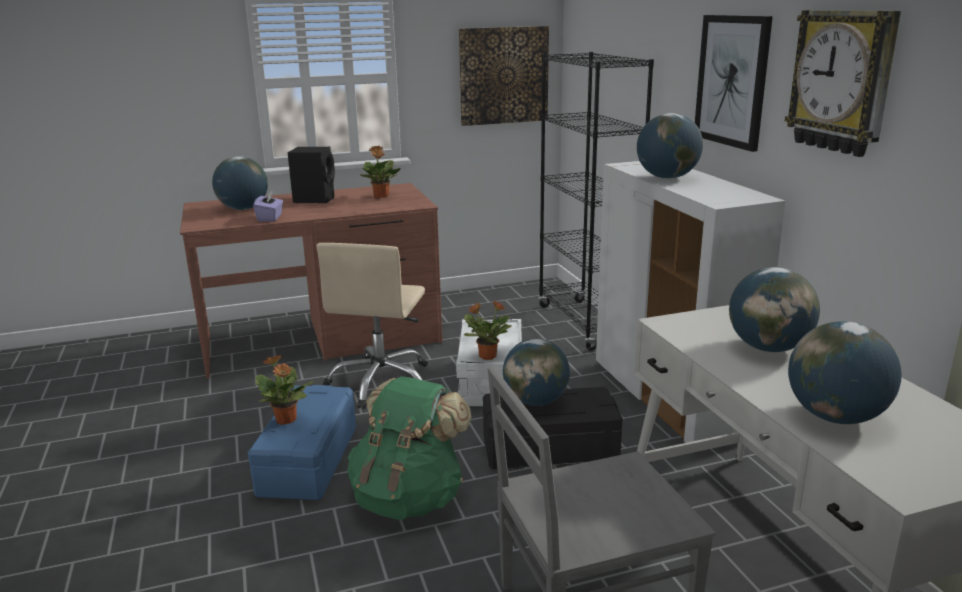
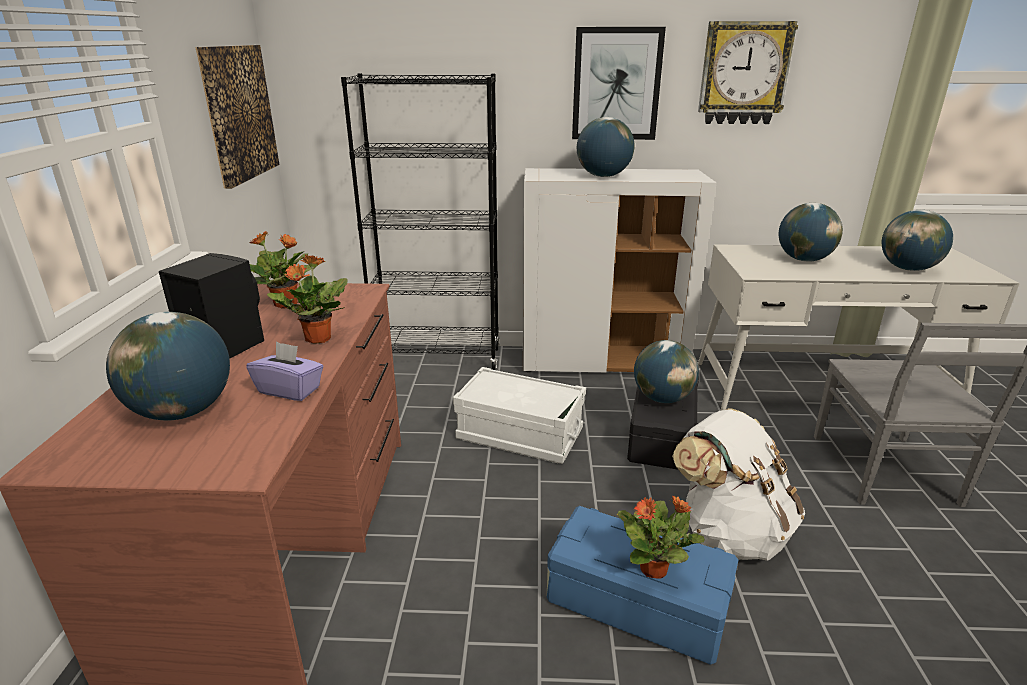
camera: 70 degrees left, 5 degrees up
beige office chair [316,243,428,409] -> none
green backpack [347,376,472,520] -> white backpack [672,408,805,561]
potted plant [464,301,512,360] -> potted plant moved to [267,254,348,344]

